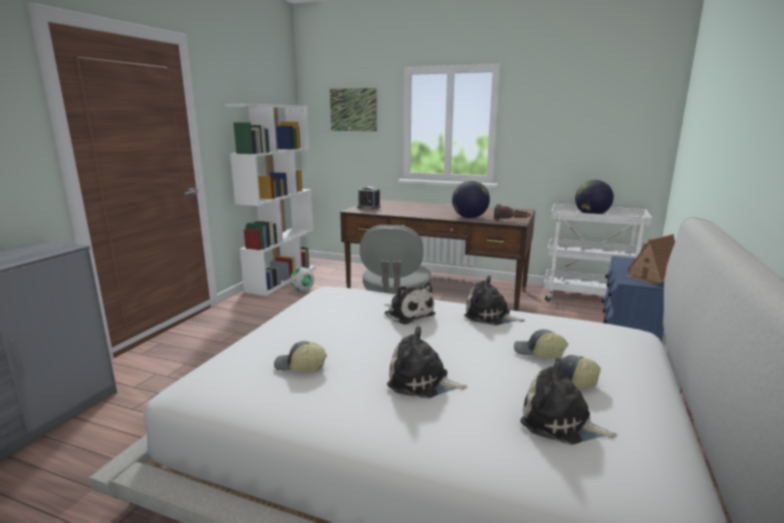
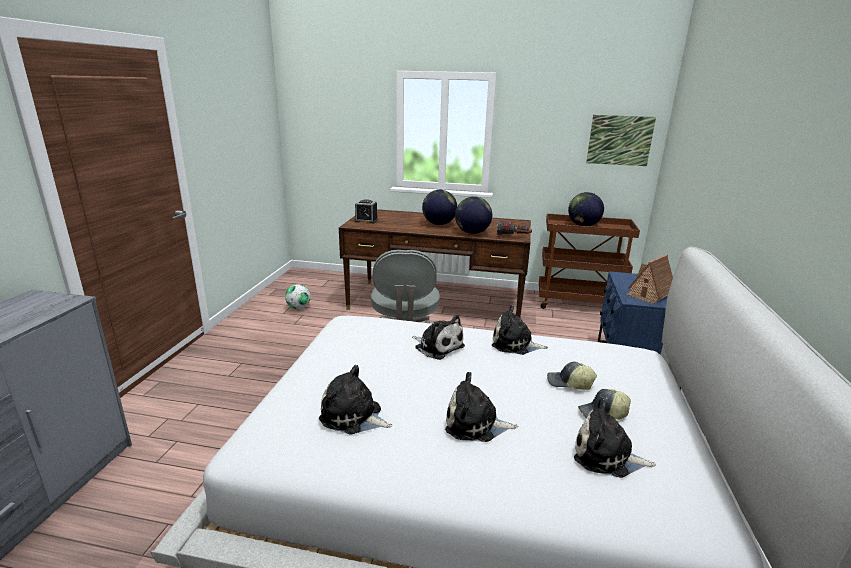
camera: 10 degrees left, 5 degrees up
white bookcase [225,104,316,296] -> none
cap [274,341,327,372] -> plush toy [319,365,393,435]
picture [330,88,377,131] -> picture moved to [586,115,656,166]
white cart [544,204,652,301] -> brown cart [539,214,640,309]
none -> globe [422,190,457,225]

